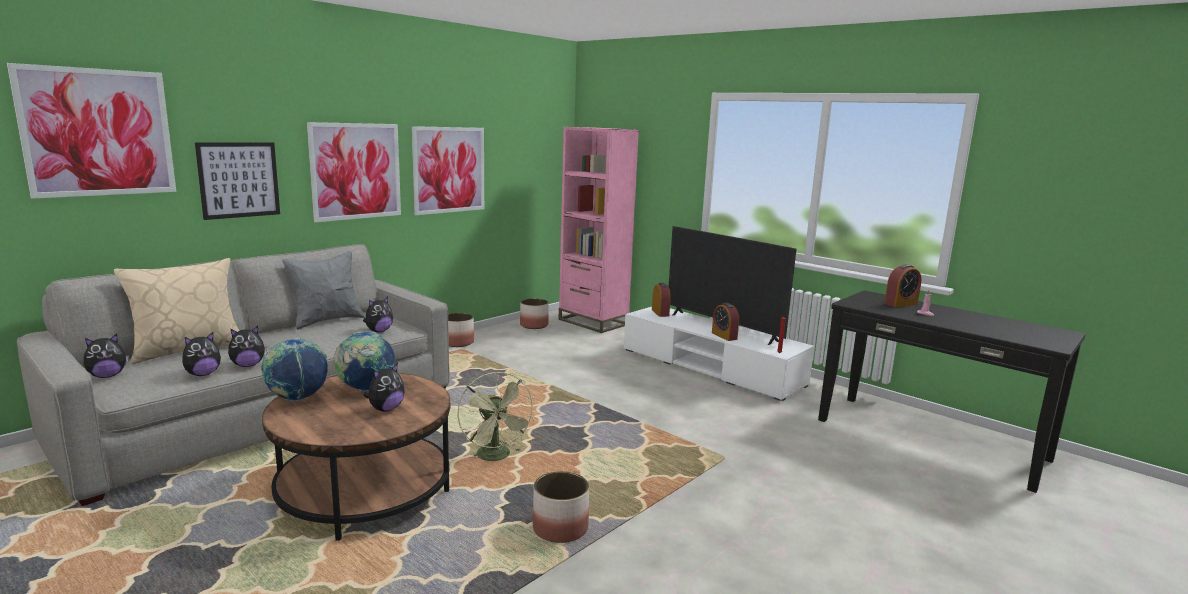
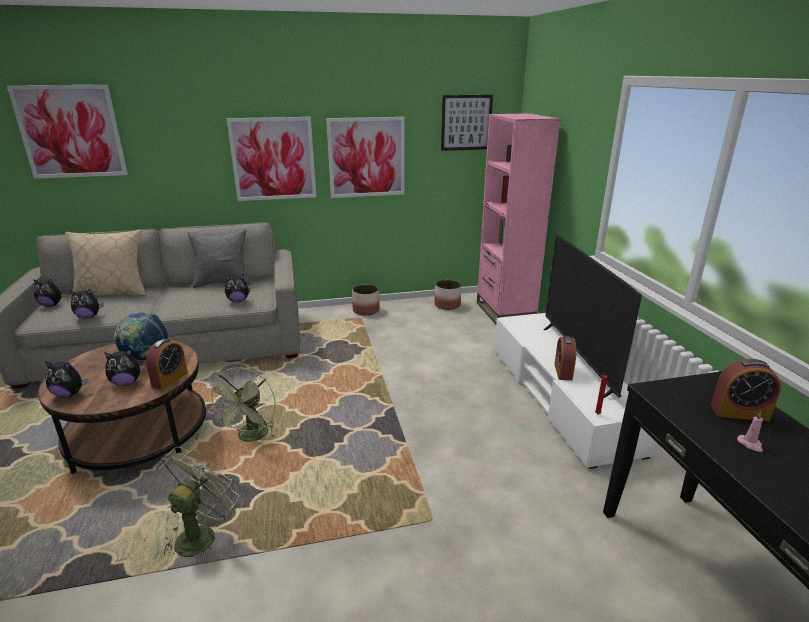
camera: 35 degrees right, 10 degrees up
picture [195,142,280,220] -> picture moved to [441,95,493,151]
plush toy [228,326,267,367] -> plush toy moved to [45,361,89,398]
globe [261,337,328,401] -> none
planter [533,471,589,543] -> green fan [159,447,239,557]
alarm clock [652,283,671,317] -> alarm clock moved to [146,339,188,390]

